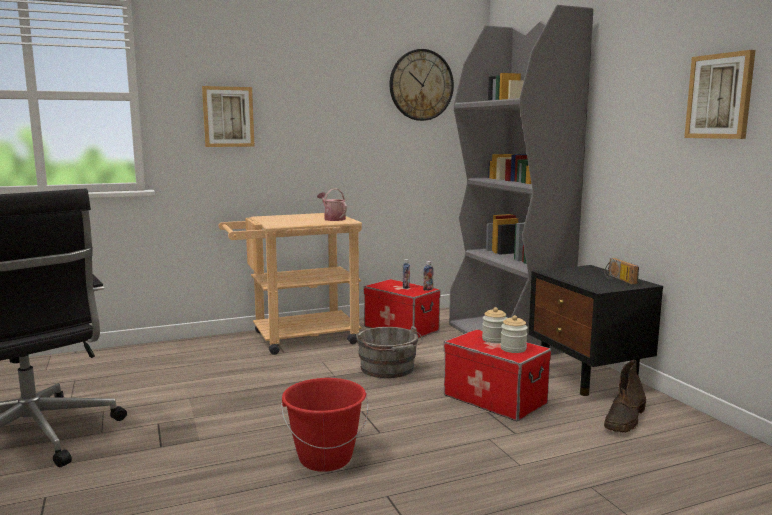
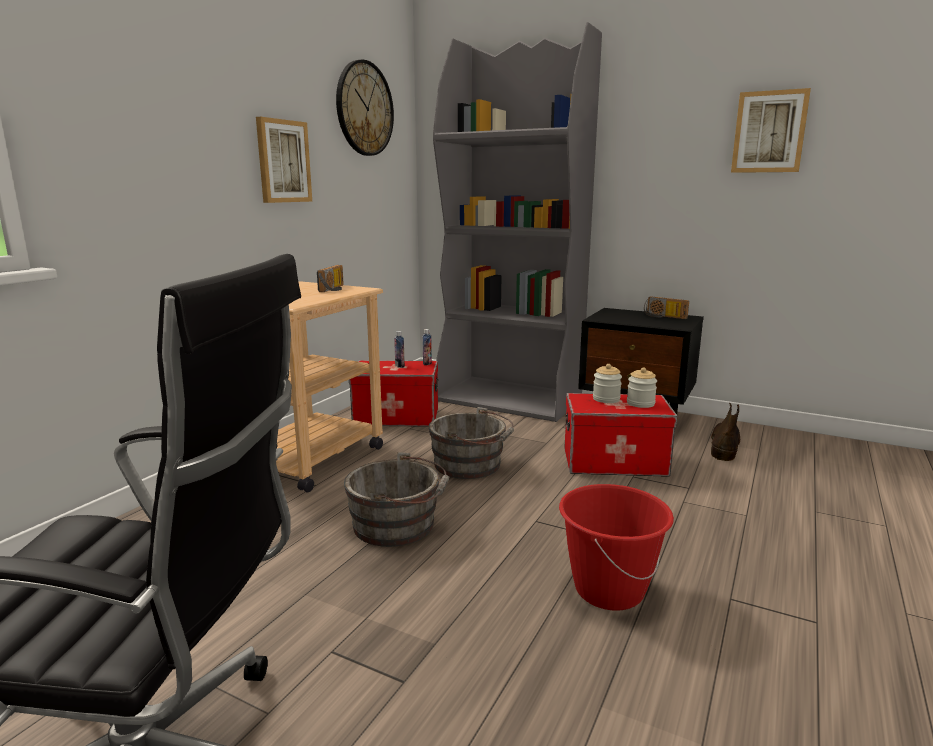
camera: 40 degrees left, 5 degrees up
picture [202,86,255,147] -> picture moved to [256,117,312,203]
watering can [317,188,347,221] -> radio [317,265,344,292]
brown boot [604,360,646,432] -> brown boot turned 150 degrees counterclockwise [711,403,740,461]
none -> grey bucket [344,452,449,547]

